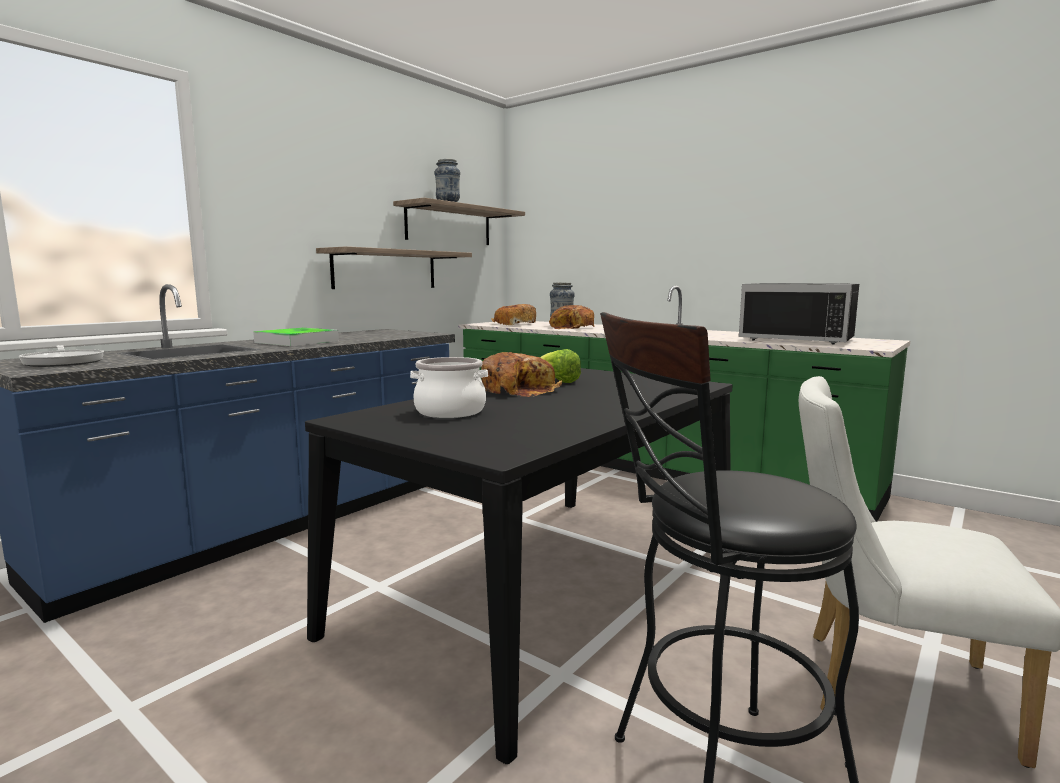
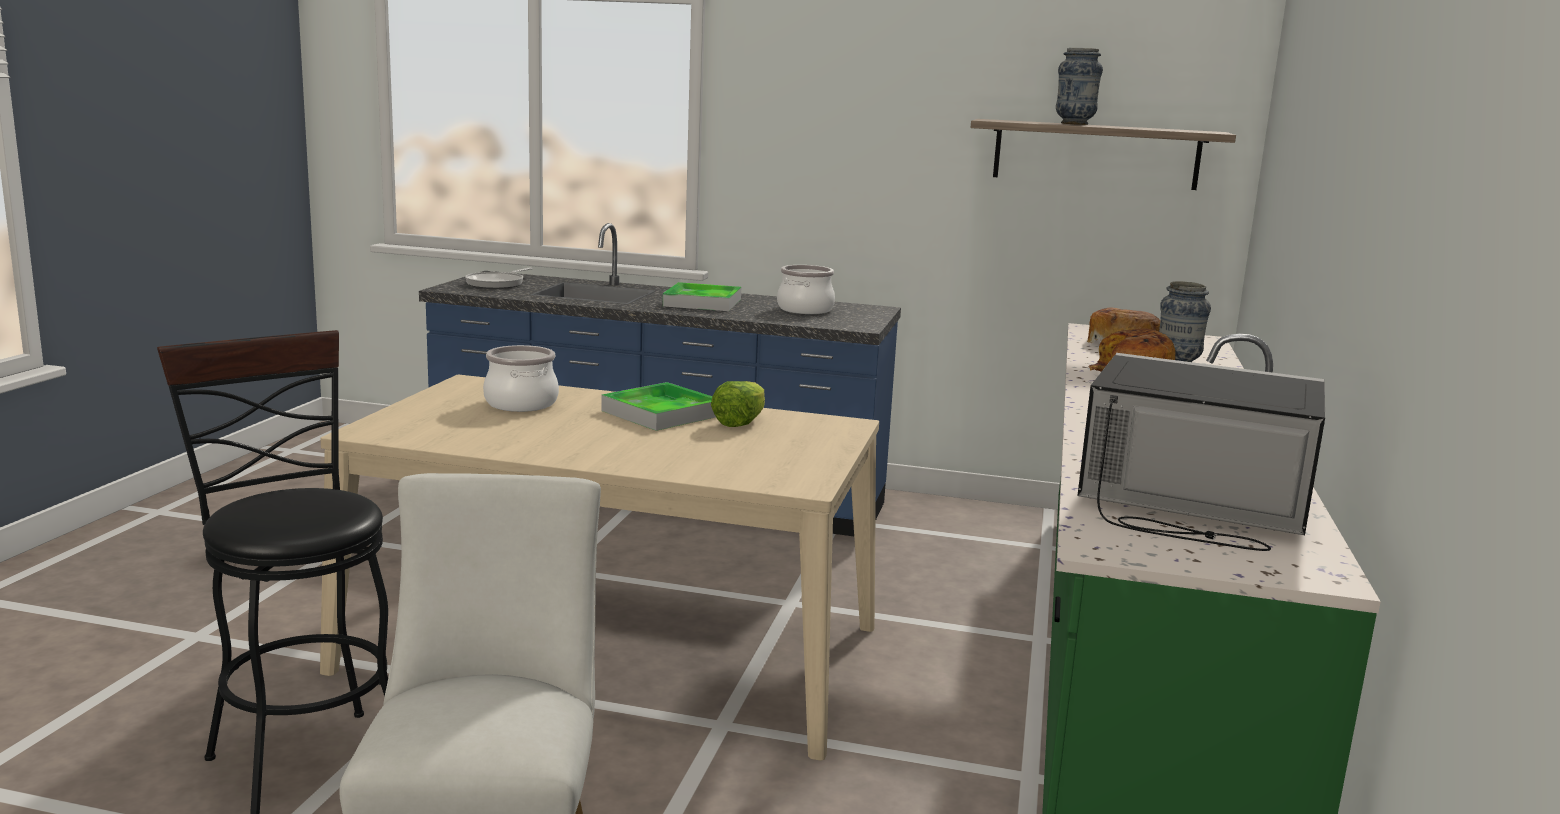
camera: 65 degrees right, 5 degrees up
black dining table [305,368,733,764] -> beige dining table [320,375,879,761]
shelf [316,246,472,289] -> none
bread [481,352,562,397] -> tray [601,382,716,431]
black microwave [739,283,859,345] -> black microwave turned 105 degrees clockwise [1077,353,1325,551]
none -> cooking pot [777,265,835,314]

